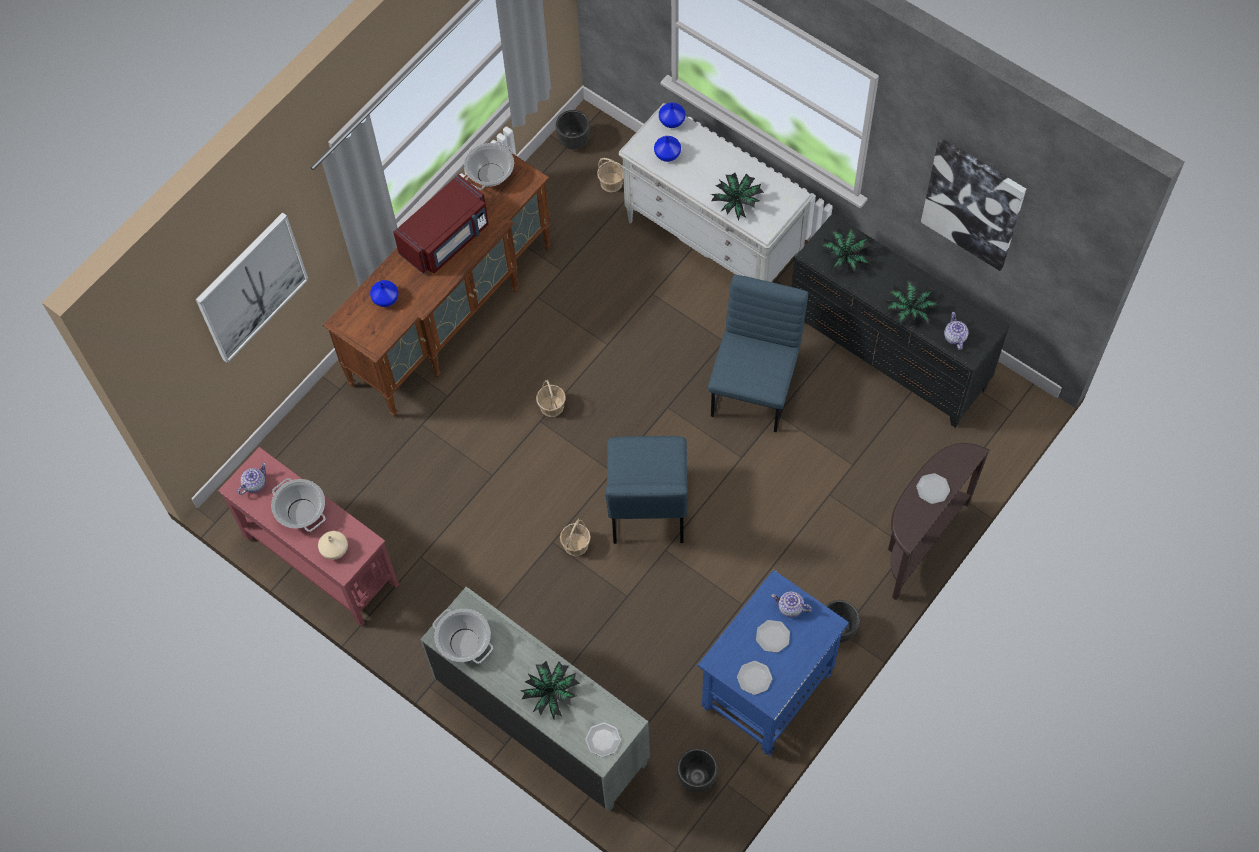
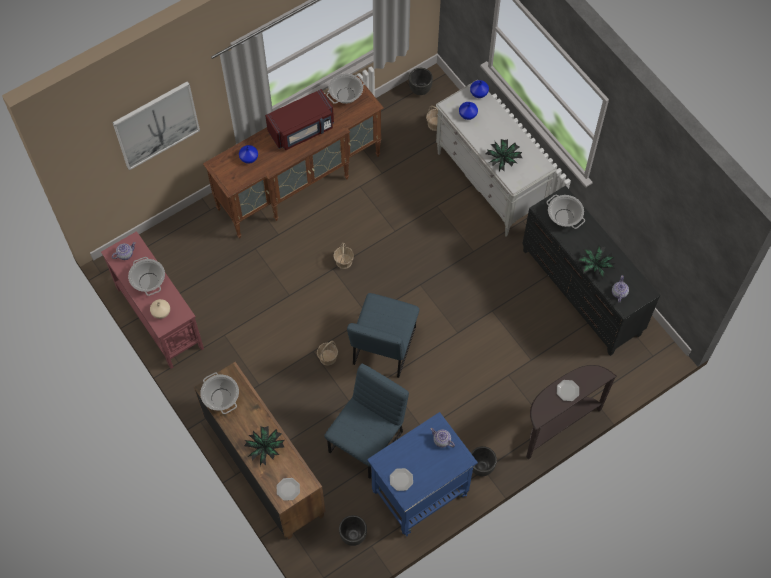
camera: 15 degrees right, 0 degrees up
grey dresser [420,586,650,811] -> brown dresser [194,362,326,540]
blue chair [708,275,808,432] -> blue chair moved to [324,364,409,479]
plate [756,620,790,653] -> none
potted plant [820,227,872,273] -> cooking pot [546,195,585,229]
picture [921,138,1026,271] -> none

